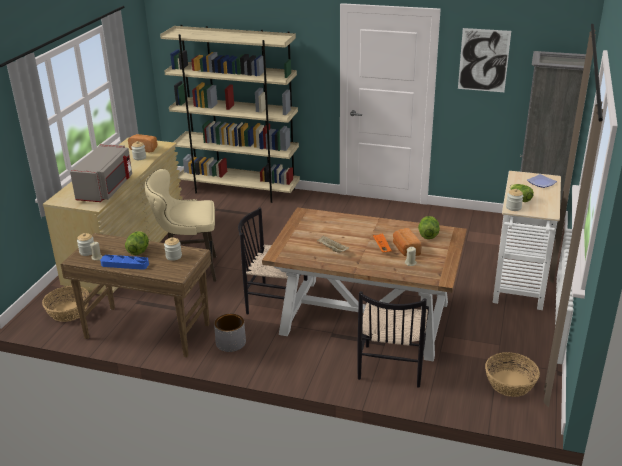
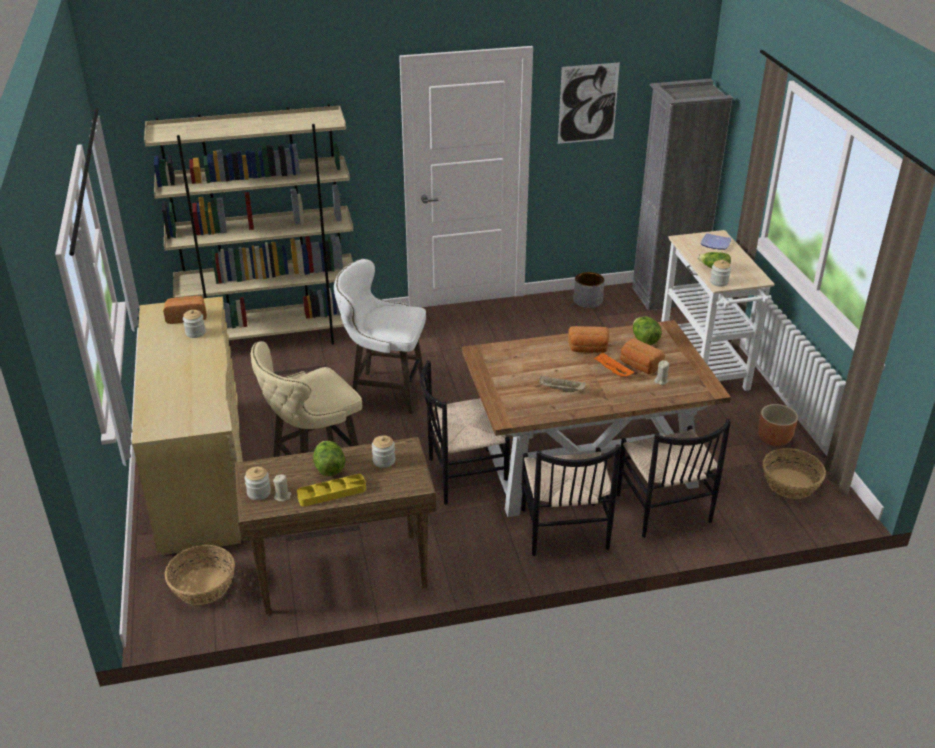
camera: 30 degrees left, 5 degrees up
grey microwave [70,144,132,202] -> none
blue tray [100,255,149,270] -> yellow tray [297,474,366,507]
grey planter [214,314,246,352] -> grey planter moved to [573,272,604,308]
none -> white stool [334,258,426,414]
none -> black chair [521,444,621,556]
none -> bread [568,326,609,353]
none -> brown planter [758,404,798,446]

